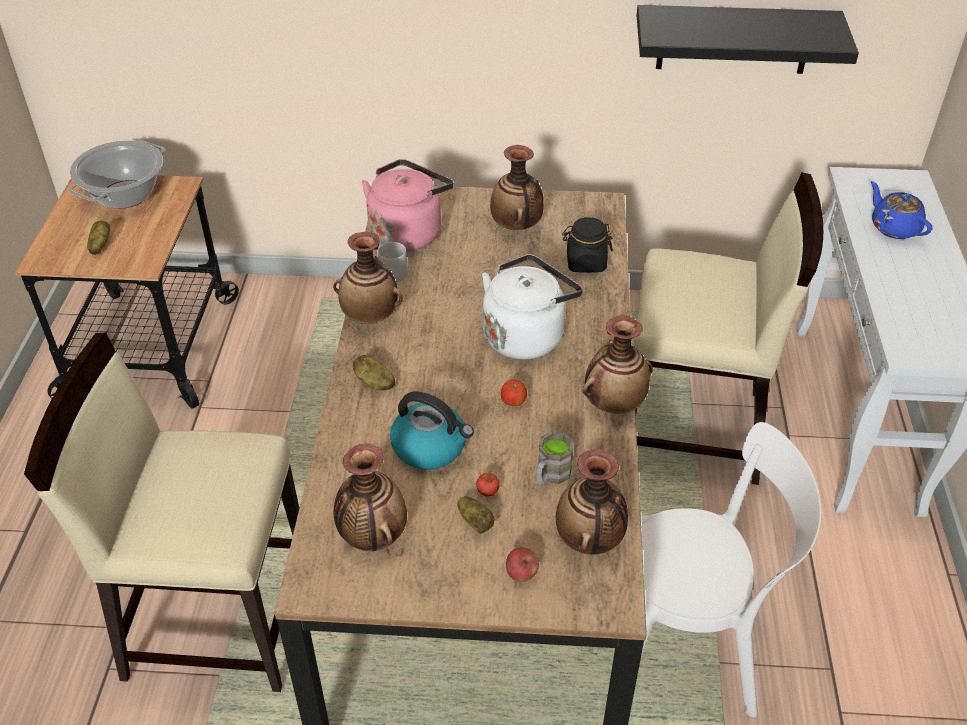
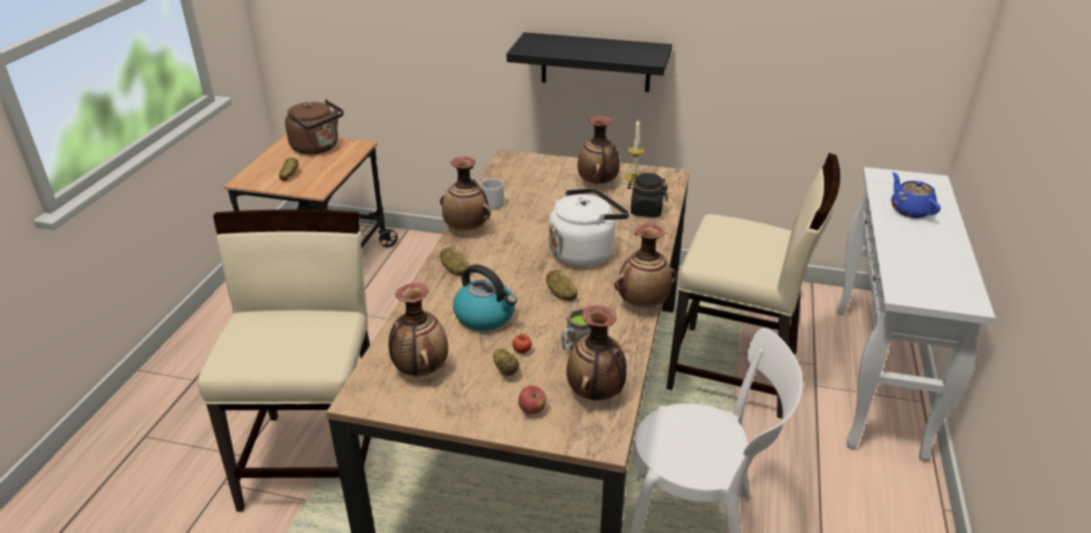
camera: 10 degrees right, 10 degrees down
beige chair [24,333,299,692] -> beige chair turned 75 degrees clockwise [198,210,371,512]
cooking pot [69,140,165,209] -> brown kettle [285,99,344,155]
pink kettle [361,159,454,252] -> none
apple [501,379,527,406] -> potato [546,270,578,301]
black shelf [636,5,859,74] -> black shelf moved to [507,32,672,92]
none -> candle [624,120,644,182]

